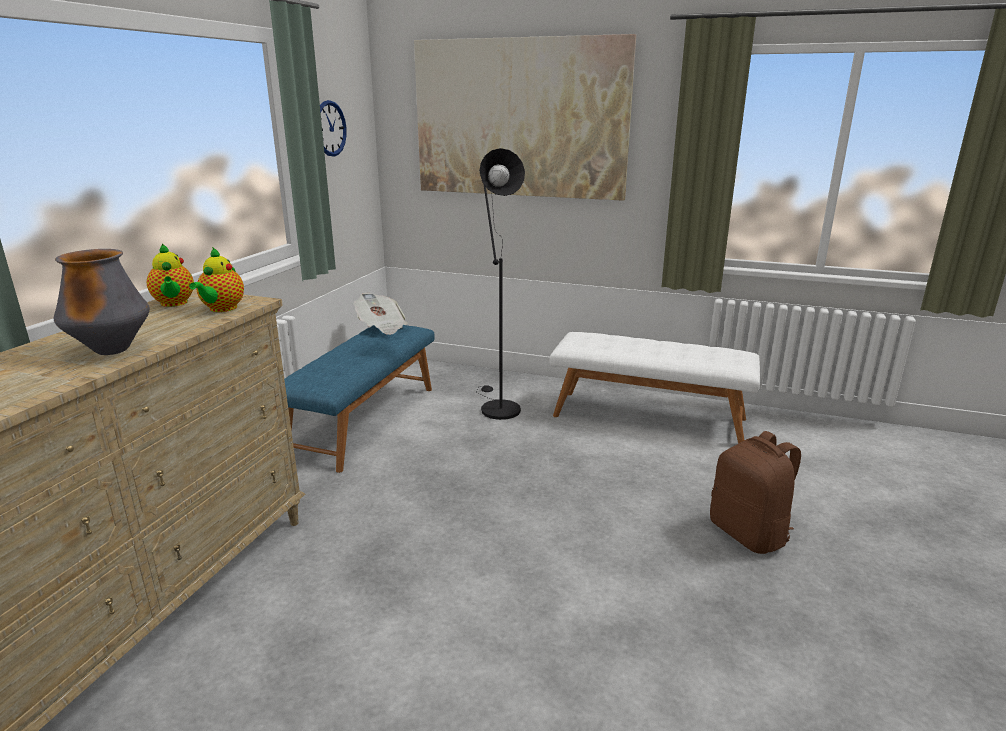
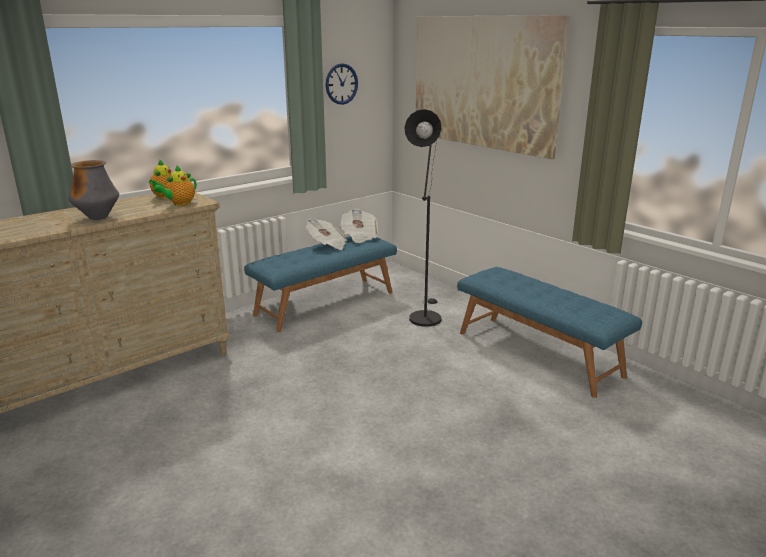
camera: 30 degrees right, 0 degrees up
white bench [549,332,760,444] -> blue bench [457,267,642,398]
brown backpack [710,431,801,554] -> none
none -> newspaper [306,219,347,250]

